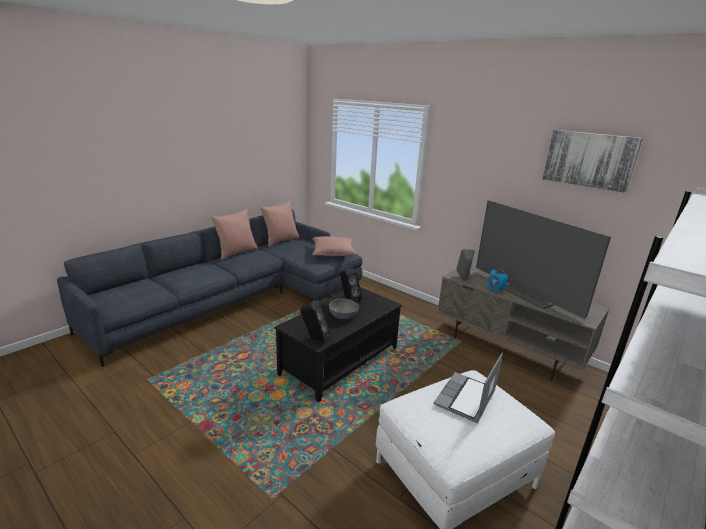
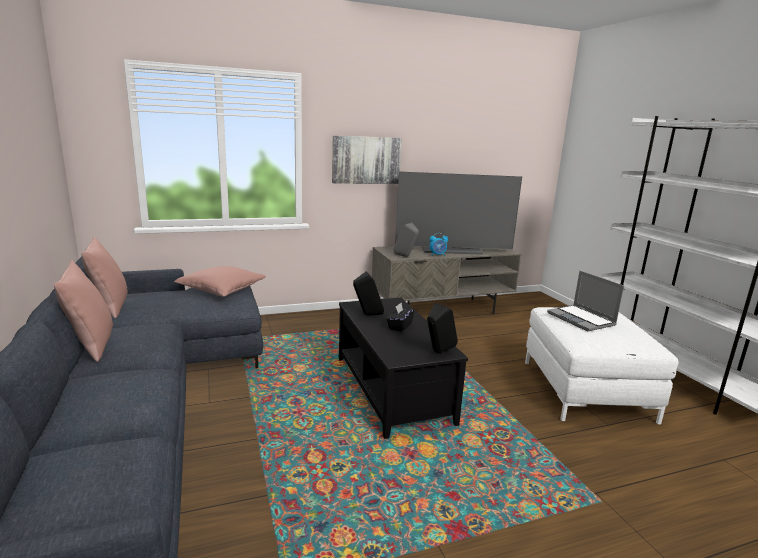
camera: 60 degrees left, 5 degrees down
grey bowl [329,298,359,319] -> black tissue box [387,303,415,332]
picture [543,130,643,193] -> picture moved to [332,135,402,184]

